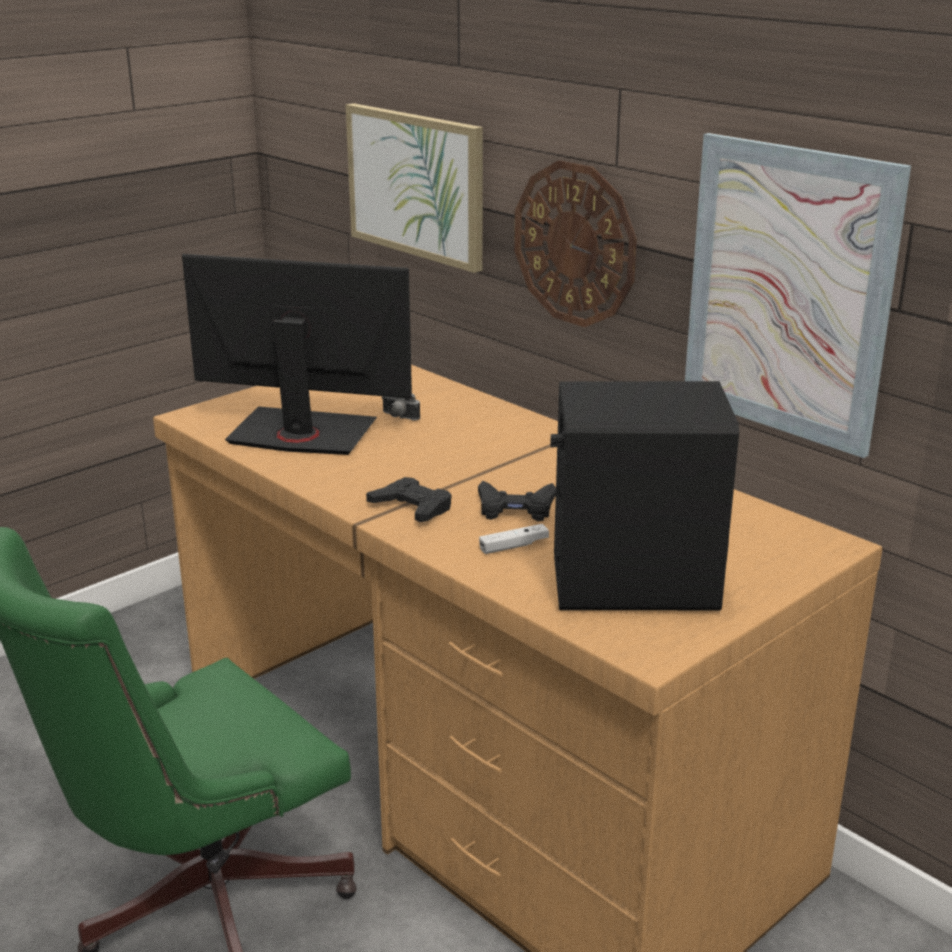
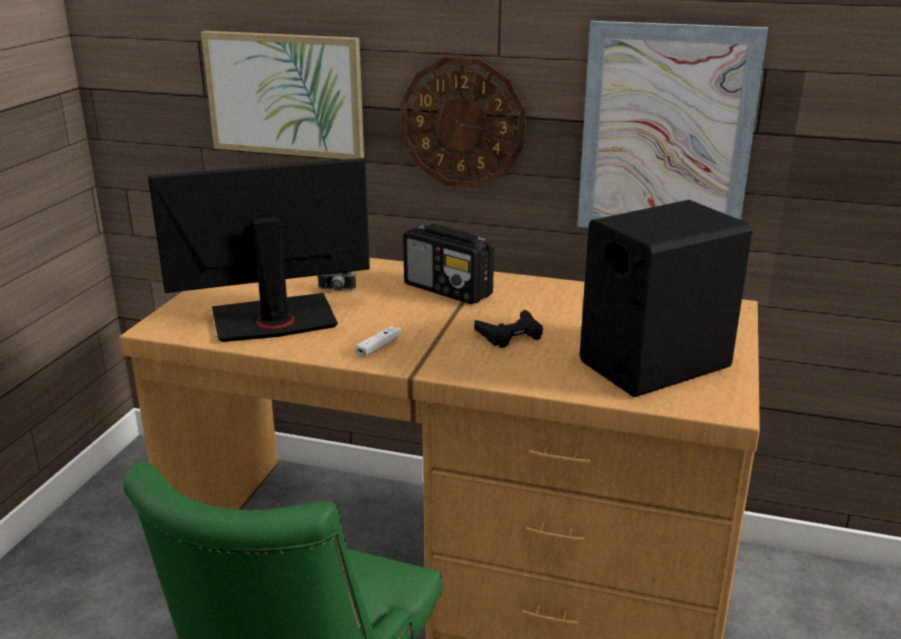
camera: 30 degrees left, 0 degrees up
black game controller [366,477,452,522] -> none
white game controller [479,524,549,554] -> white game controller moved to [356,326,401,357]
none -> radio [403,224,494,304]

